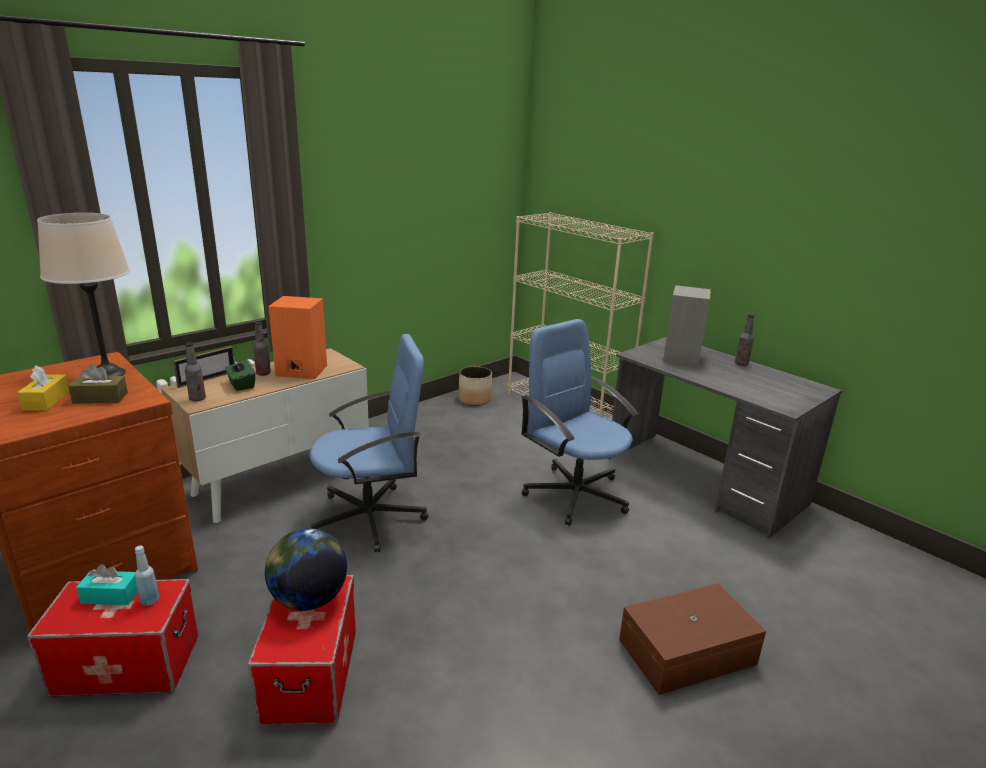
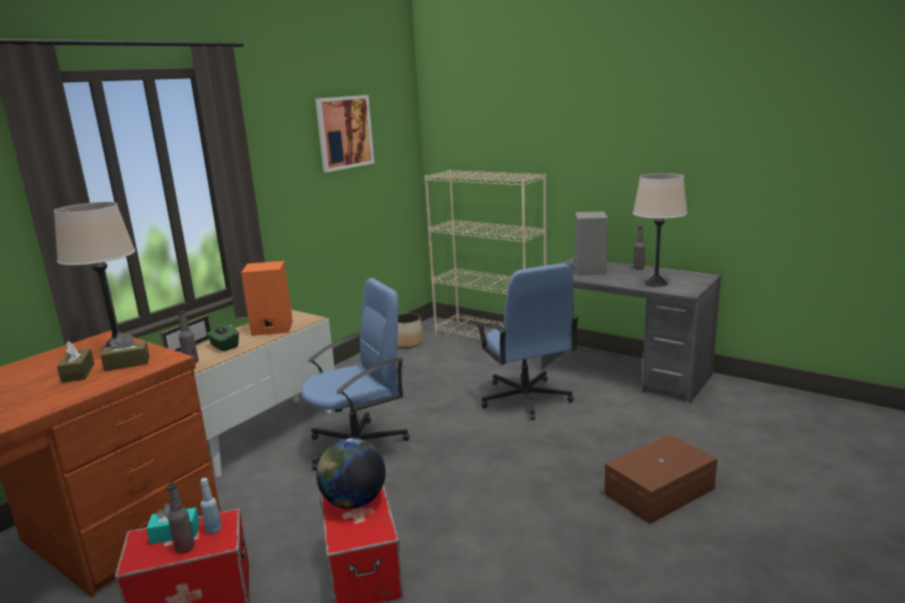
camera: 10 degrees left, 5 degrees down
yellow tissue box [17,365,70,410] -> brown tissue box [57,341,94,383]
bottle [253,321,271,376] -> bottle moved to [167,483,195,553]
blue office chair [521,319,638,526] -> blue office chair turned 150 degrees counterclockwise [476,264,579,420]
none -> picture [315,95,374,172]
none -> beige table lamp [633,173,687,287]

